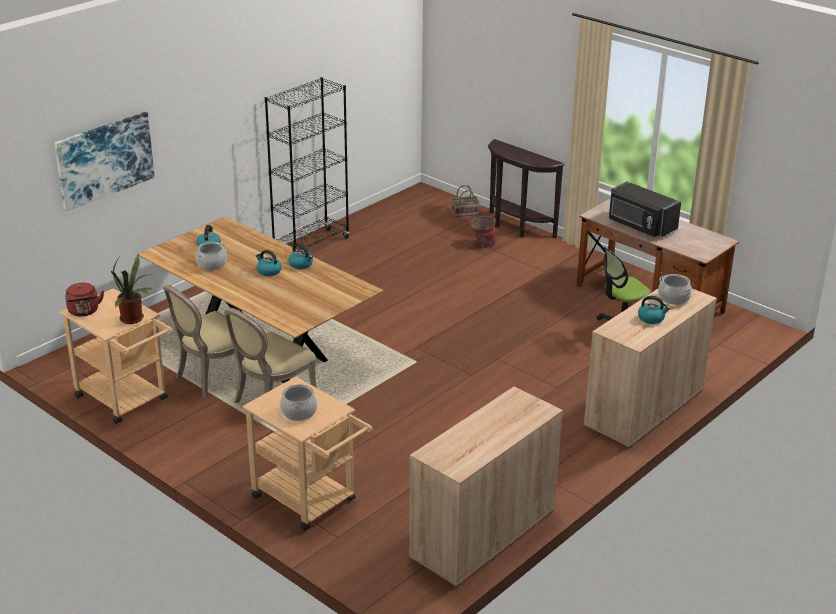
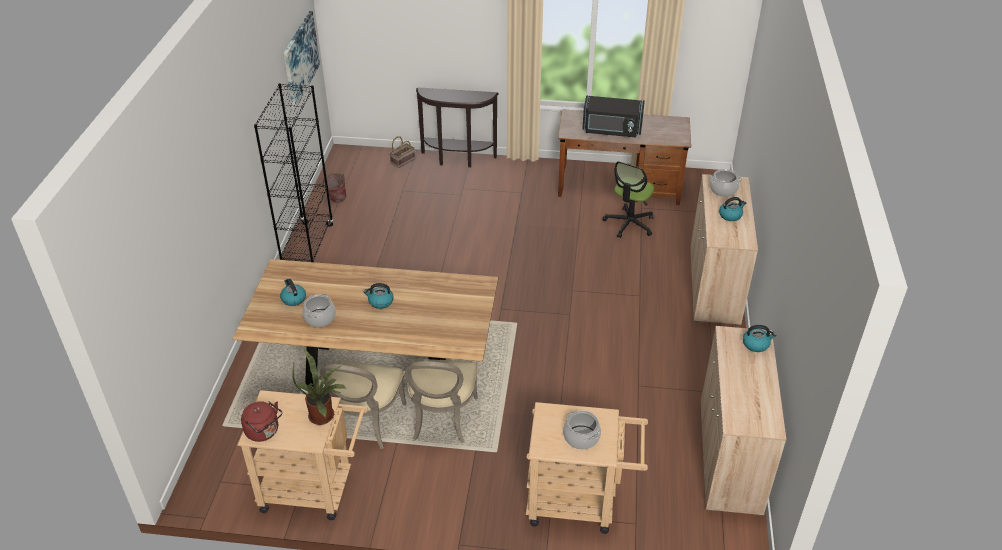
camera: 35 degrees left, 10 degrees up
picture [54,112,155,211] -> picture moved to [284,11,320,109]
kettle [288,243,313,269] -> kettle moved to [743,325,776,352]
bucket [470,216,496,248] -> bucket moved to [321,173,347,203]

